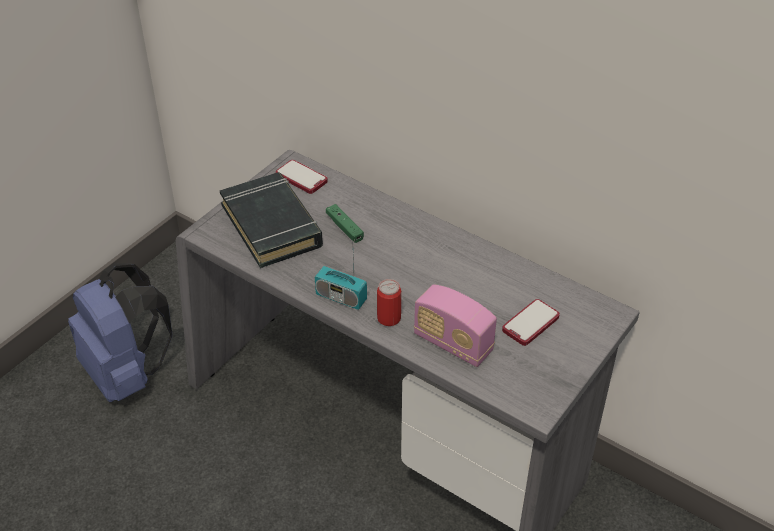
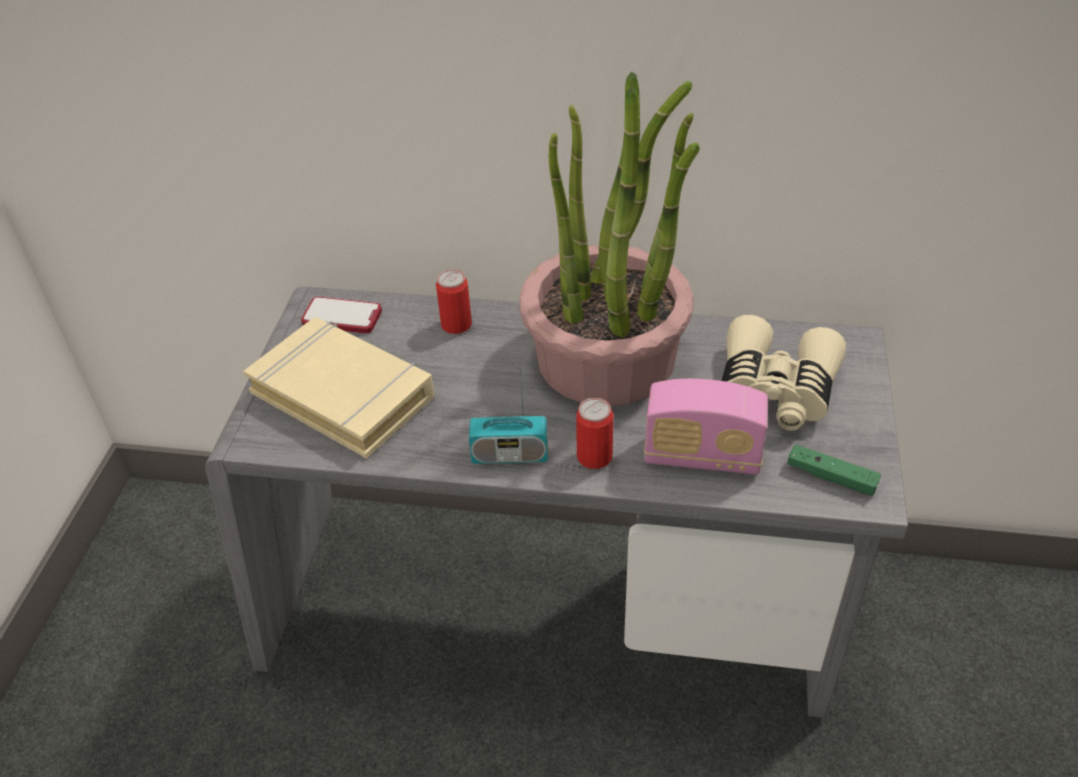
camera: 25 degrees left, 0 degrees up
blue backpack [68,263,172,402] -> none
black book [220,172,323,268] -> beige book [243,317,434,459]
green game controller [326,204,364,243] -> green game controller moved to [788,445,881,496]
phone [502,299,560,346] -> beige binoculars [722,315,846,431]
none -> can [436,269,472,334]
none -> potted plant [519,72,700,406]

